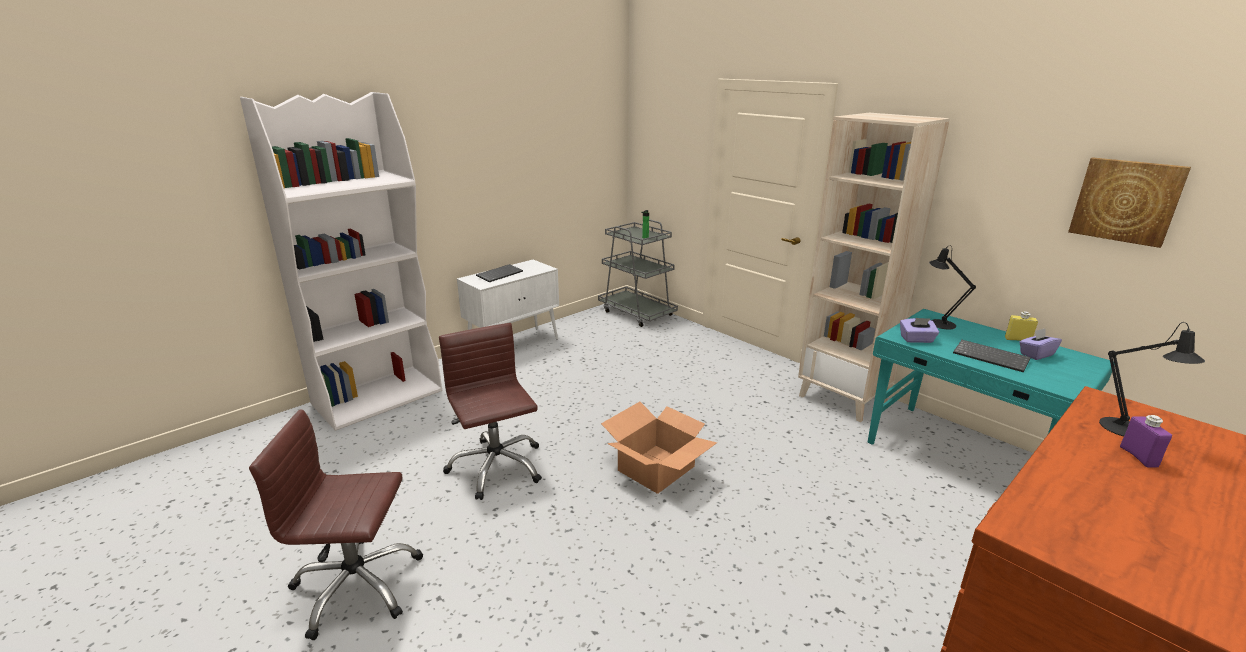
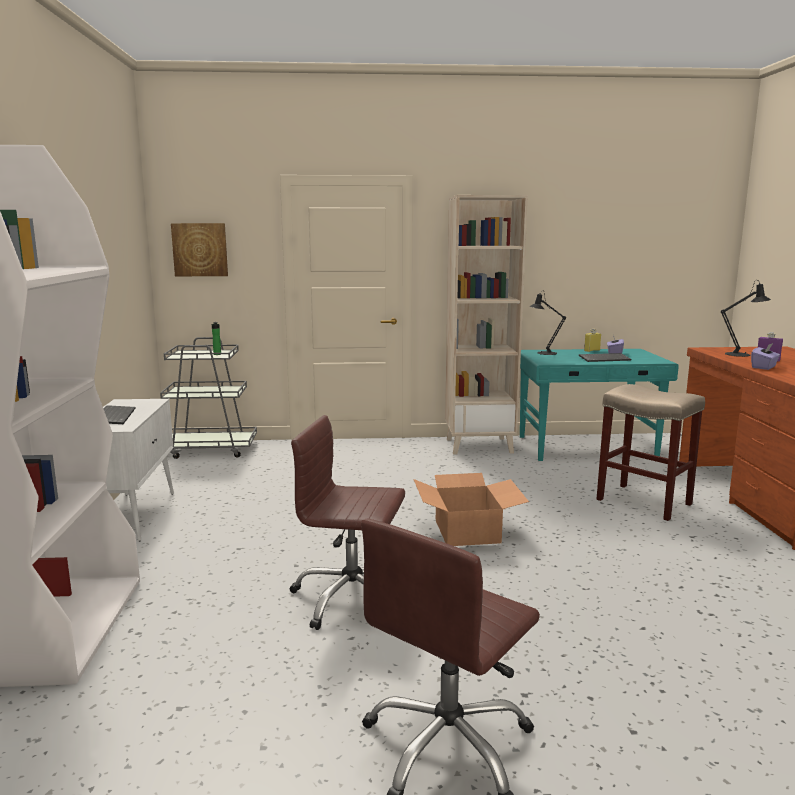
camera: 50 degrees left, 10 degrees down
purple tissue box [900,318,939,343] -> purple tissue box moved to [751,343,780,370]
picture [1068,157,1191,248] -> picture moved to [171,223,228,276]
none -> beige stool [597,384,705,521]

